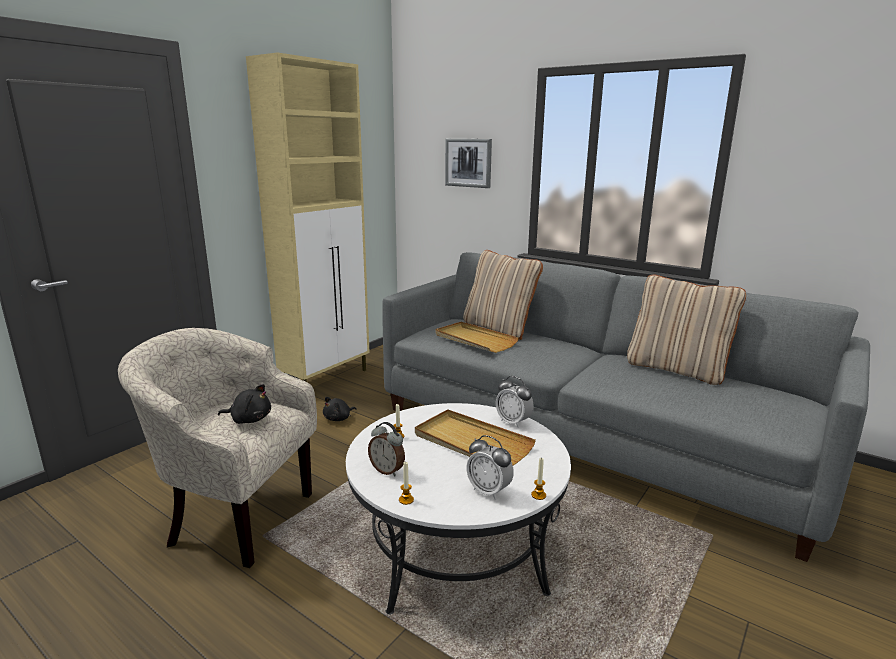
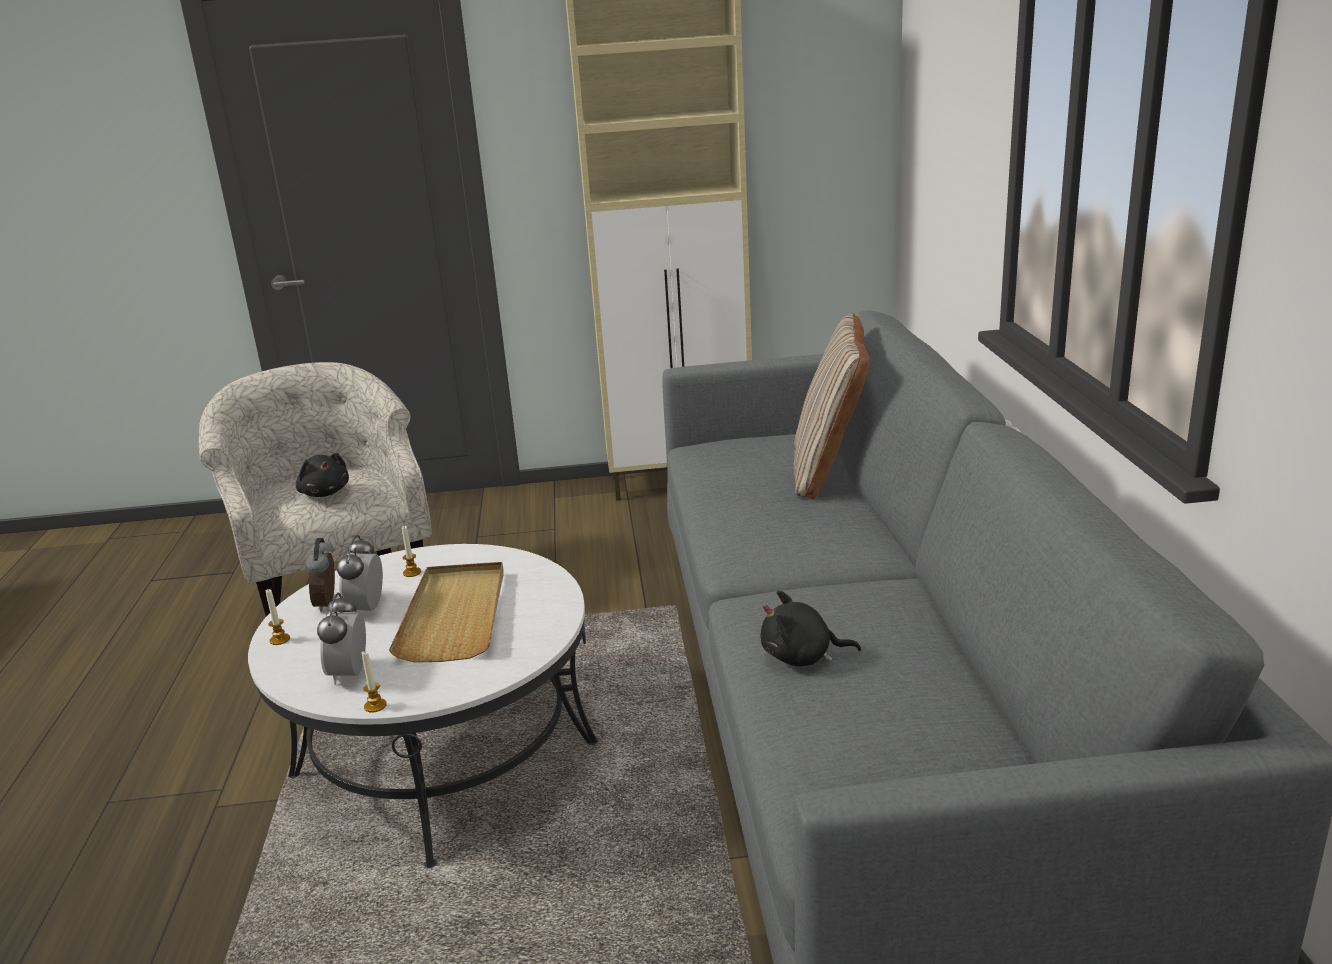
camera: 50 degrees right, 5 degrees up
black plush toy [323,397,357,421] -> black plush toy moved to [761,590,861,666]
beige tray [435,322,519,353] -> none
picture [445,139,492,188] -> none
alarm clock [496,376,533,428] -> alarm clock moved to [337,535,383,613]
beige pillow [627,275,746,385] -> none

